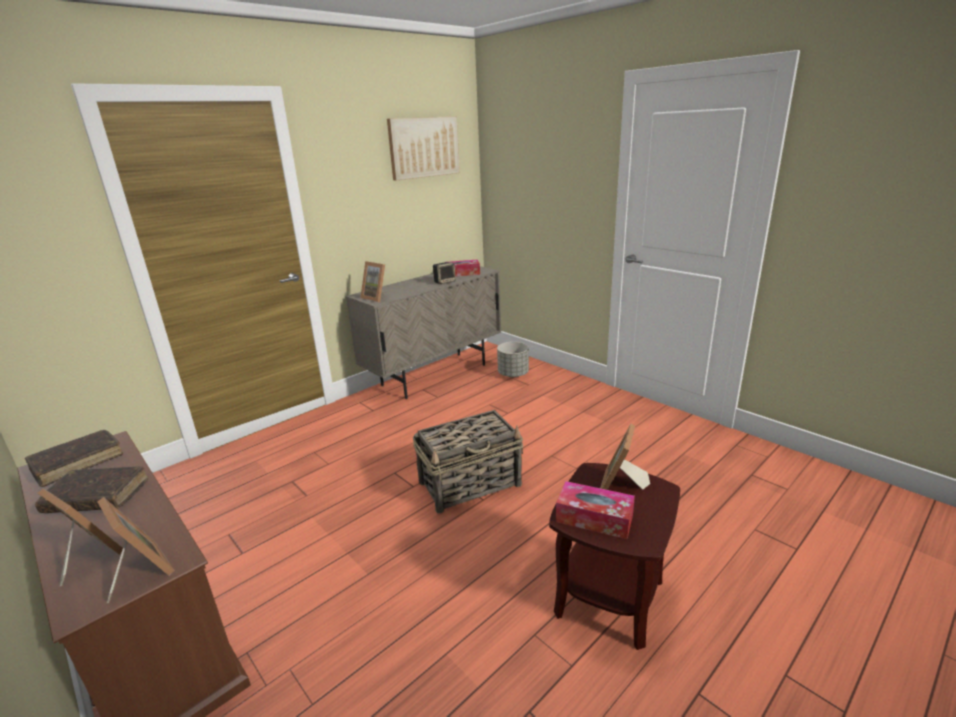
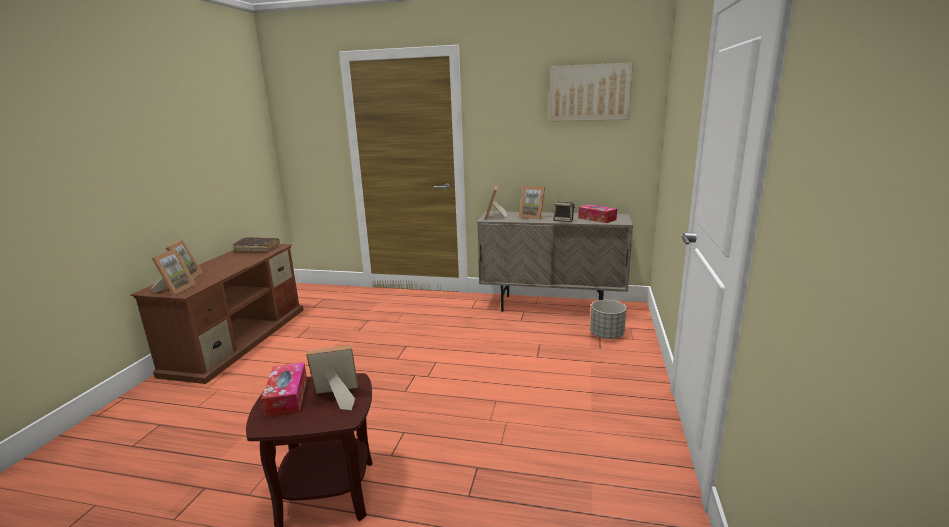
camera: 55 degrees right, 5 degrees down
brown book [35,467,148,513] -> none
basket [413,410,523,513] -> none
none -> picture frame [519,186,545,220]

